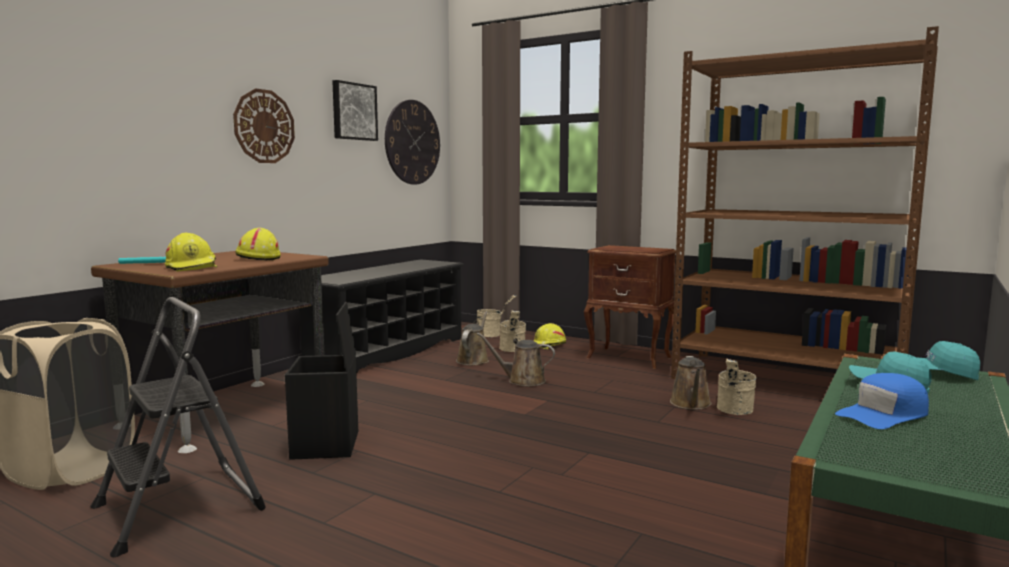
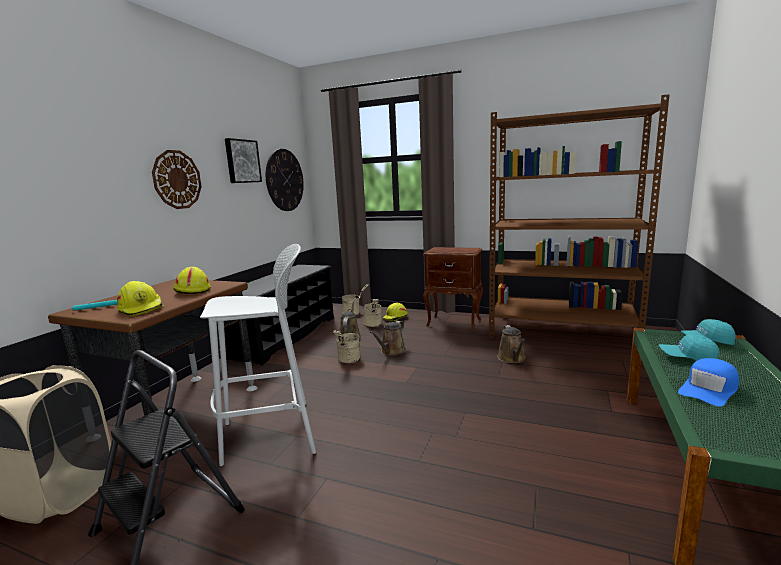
camera: 10 degrees left, 5 degrees up
black storage box [285,302,358,460] -> white stool [200,244,316,466]
brown watering can [477,333,555,386] -> brown watering can turned 60 degrees counterclockwise [370,321,406,356]
beige bucket [717,359,757,415] -> beige bucket moved to [333,330,360,363]

